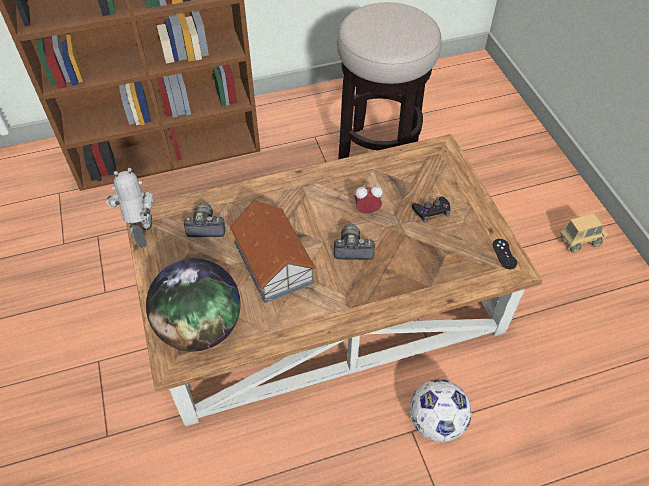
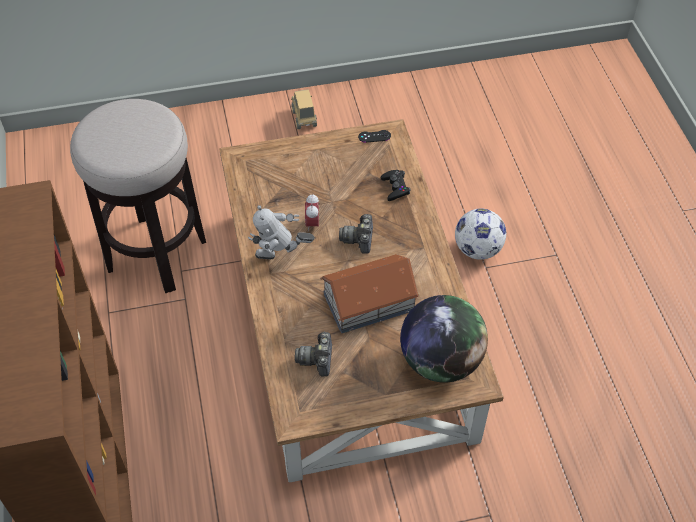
camera: 85 degrees left, 0 degrees up
toy robot [107,168,155,248] -> toy robot moved to [248,205,315,259]
black game controller [412,196,450,223] -> black game controller moved to [381,170,411,201]

